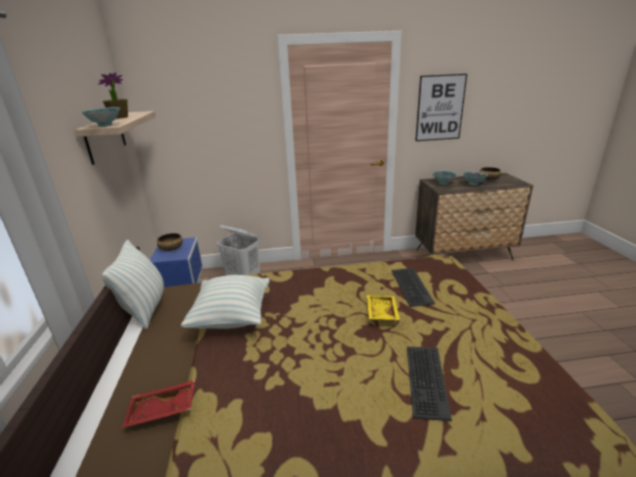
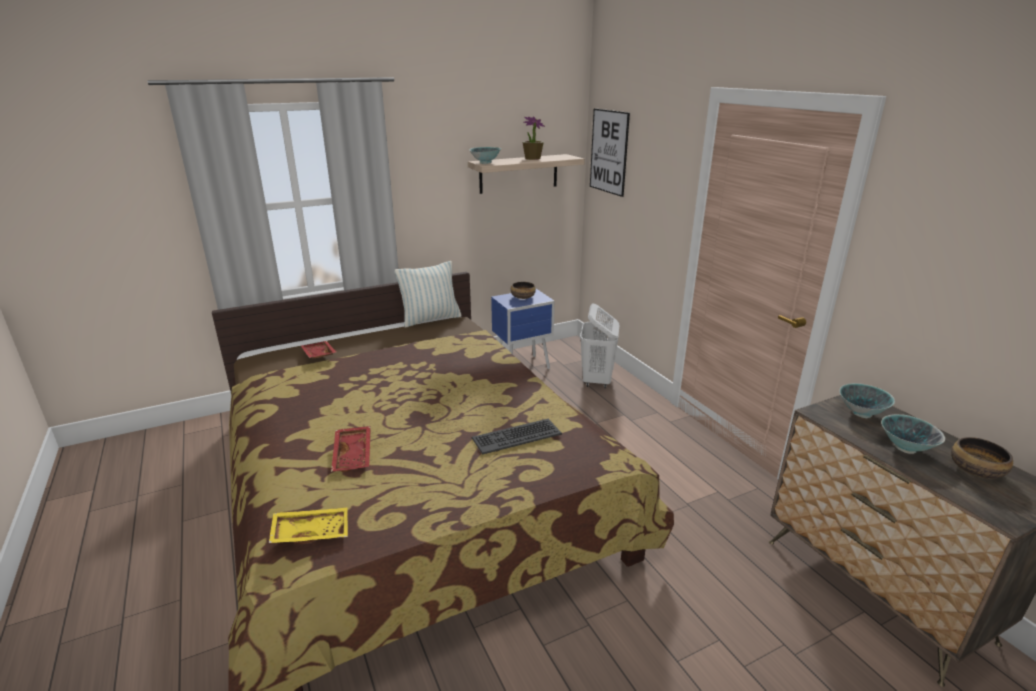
camera: 70 degrees right, 0 degrees up
pillow [181,275,270,329] -> none
yellow tray [367,295,400,321] -> yellow tray moved to [269,508,348,544]
keyboard [407,347,452,421] -> red tray [331,426,371,472]
picture [415,74,467,141] -> picture moved to [590,108,630,197]

